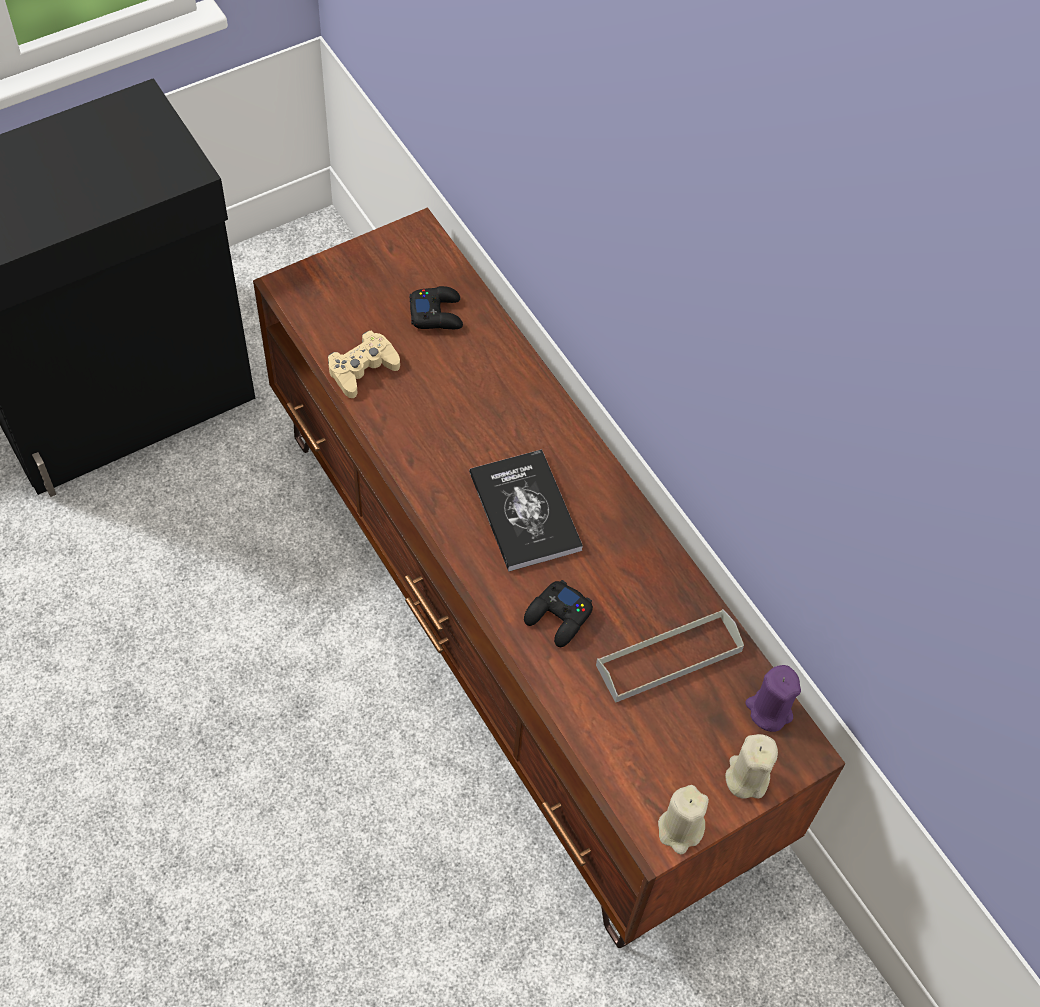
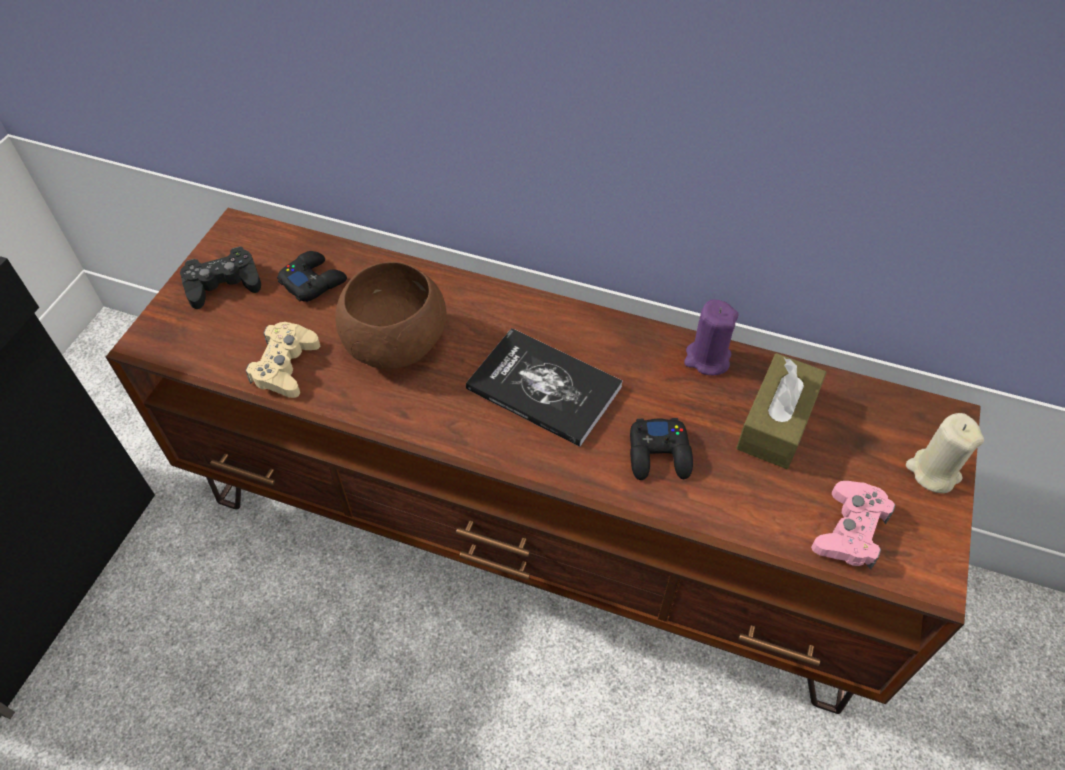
camera: 35 degrees left, 5 degrees down
grey tray [596,609,744,703] -> brown tissue box [736,353,827,469]
beige candle [658,785,709,854] -> none
purple candle [745,665,801,732] -> purple candle moved to [684,299,739,375]
none -> black game controller [180,246,261,309]
none -> brown bowl [335,262,447,369]
none -> pink game controller [811,481,896,570]

